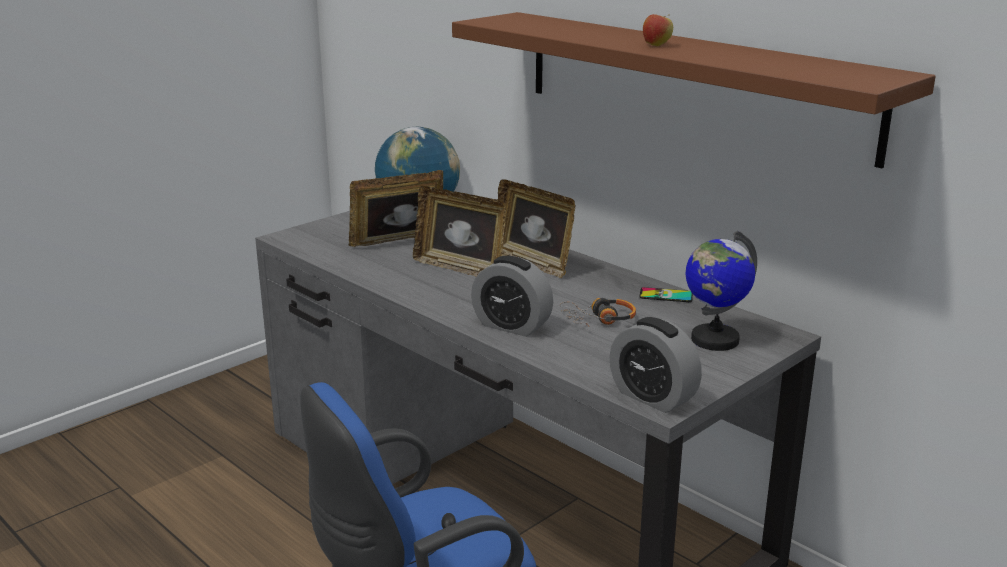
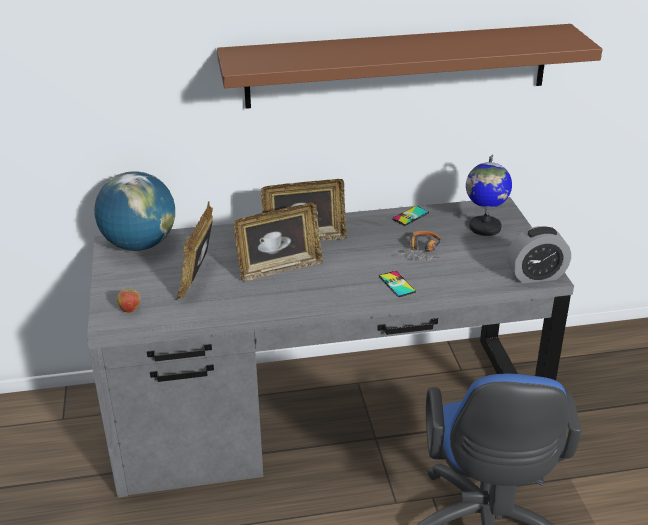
camera: 55 degrees left, 10 degrees up
alarm clock [471,256,553,337] -> phone [379,271,416,297]
apple [643,14,673,46] -> apple moved to [117,289,140,313]

